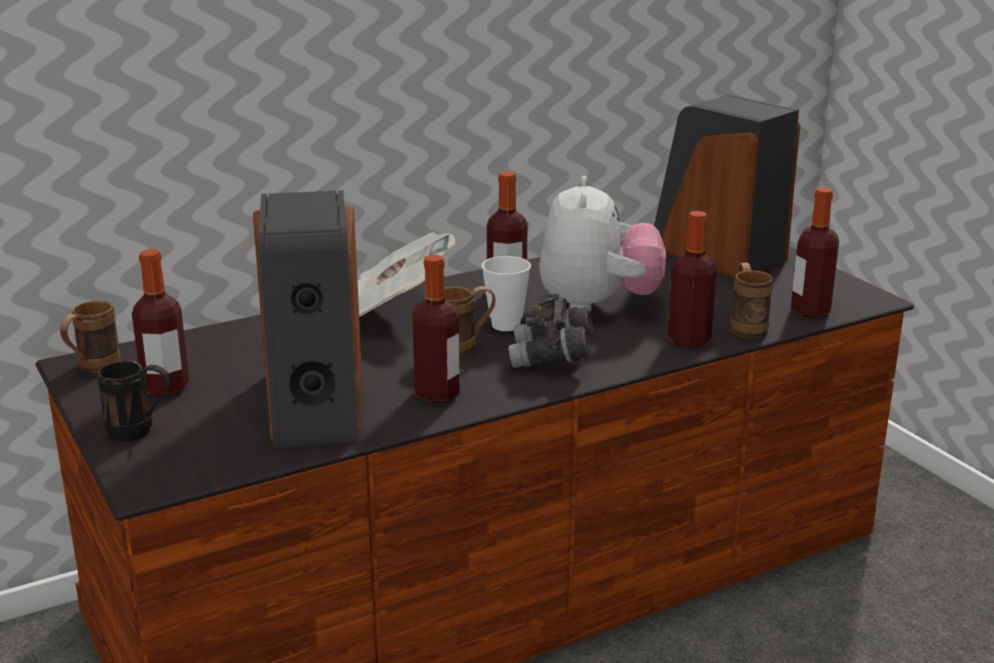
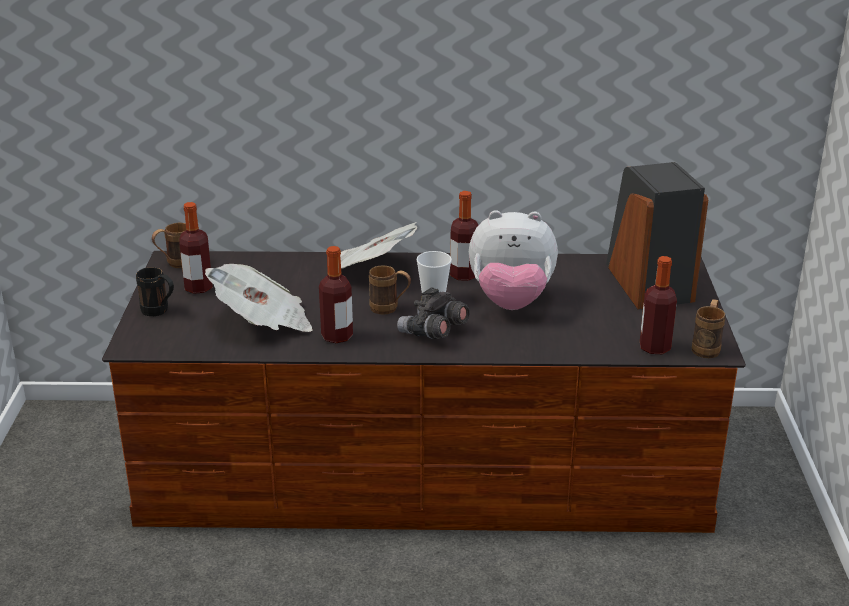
camera: 30 degrees right, 5 degrees up
speaker [253,190,362,448] -> newspaper [205,264,313,332]
plush toy [539,176,666,312] -> plush toy turned 60 degrees clockwise [469,210,558,310]
bottle [668,211,717,348] -> none
brown mug [730,263,773,338] -> brown mug moved to [692,299,725,358]

